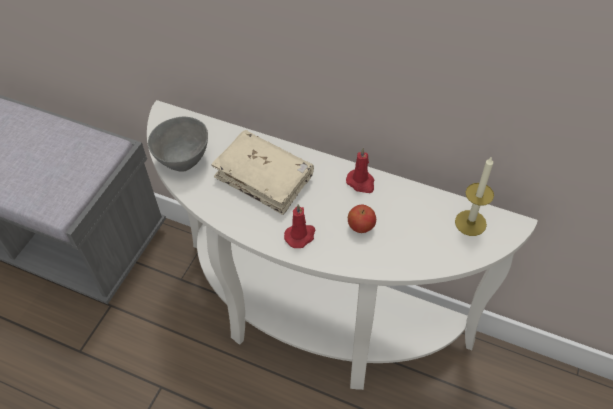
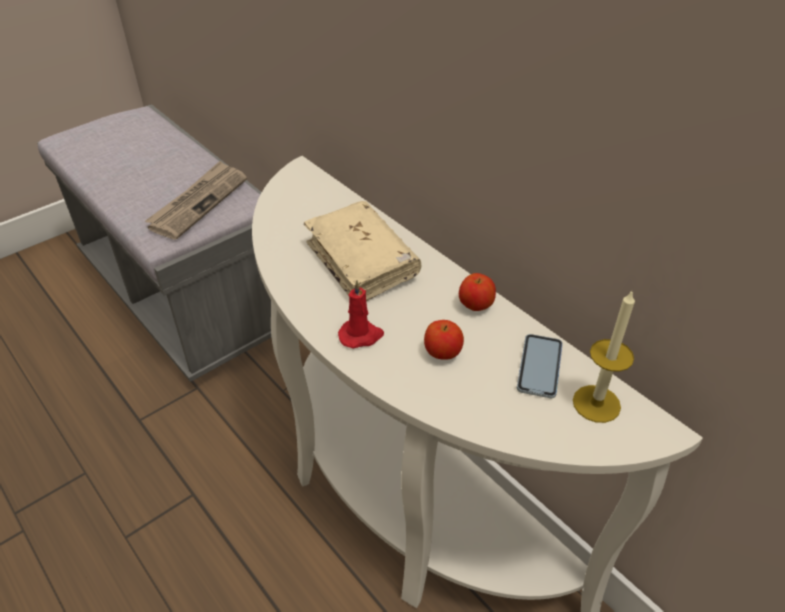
camera: 25 degrees right, 10 degrees down
grey bowl [148,117,208,172] -> none
red candle [346,148,374,193] -> apple [459,273,496,311]
none -> newspaper [145,161,247,240]
none -> phone [517,334,563,398]

